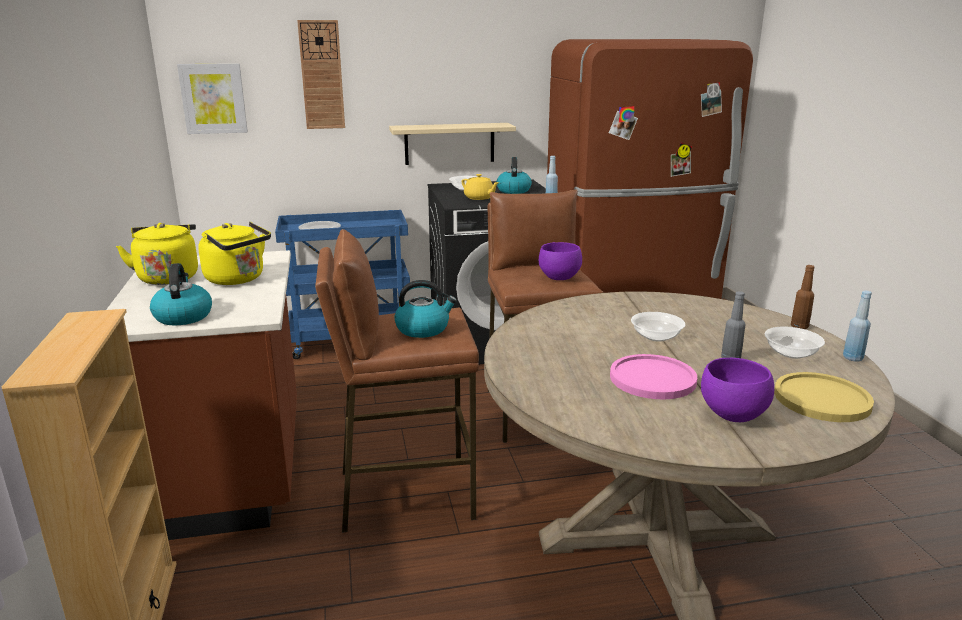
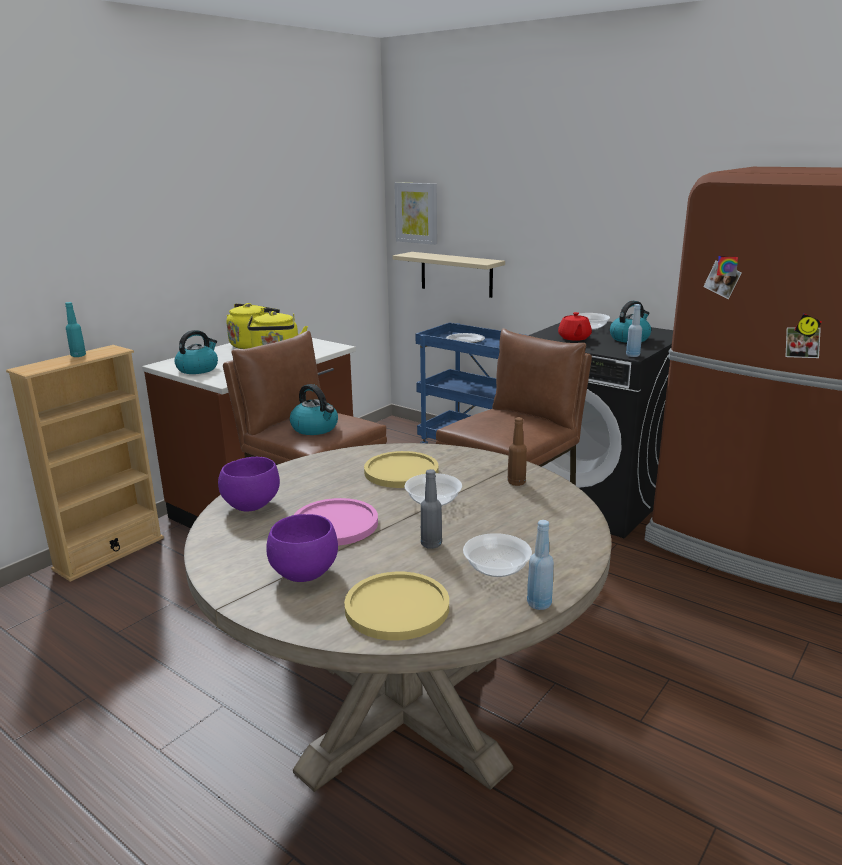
camera: 50 degrees right, 0 degrees up
wall clock [297,20,345,129] -> none
beige shelf [389,123,516,165] -> beige shelf moved to [393,252,505,298]
yellow teapot [462,174,499,200] -> red teapot [558,312,592,341]
purple bowl [539,242,582,280] -> purple bowl moved to [218,457,280,511]
brown bottle [791,265,815,329] -> brown bottle moved to [507,417,527,486]
none -> turquoise bottle [65,302,86,357]
none -> yellow plate [364,451,439,488]

